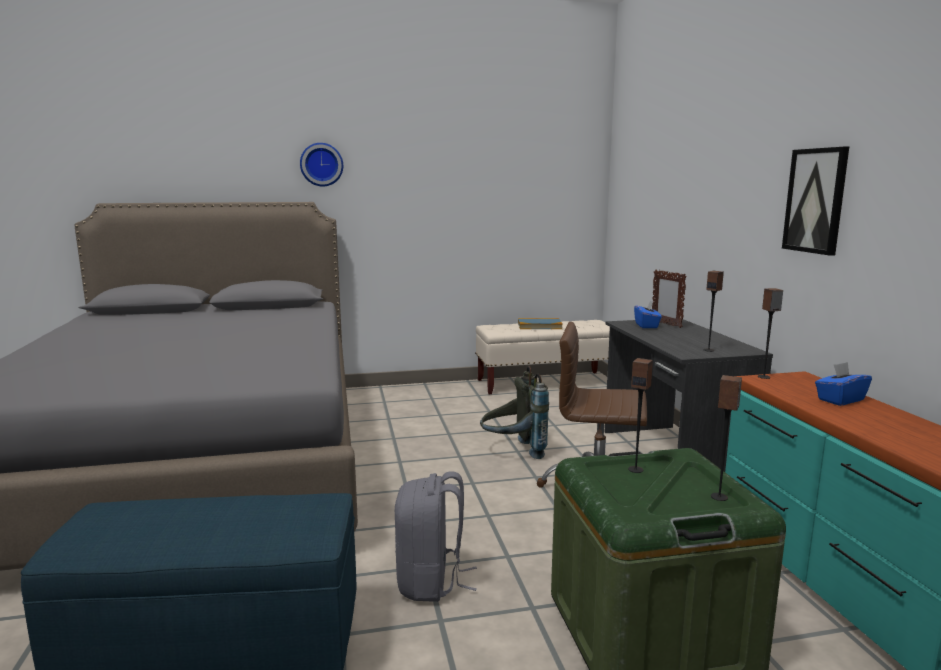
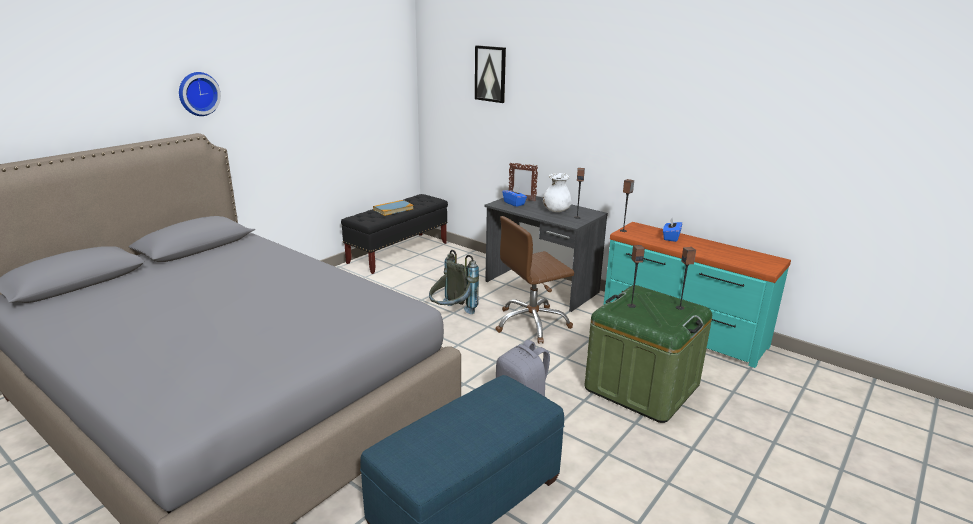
camera: 40 degrees left, 10 degrees up
beige bench [475,320,610,395] -> black bench [341,194,448,274]
picture [782,147,849,256] -> picture moved to [475,45,506,103]
none -> white vase [543,173,572,212]

